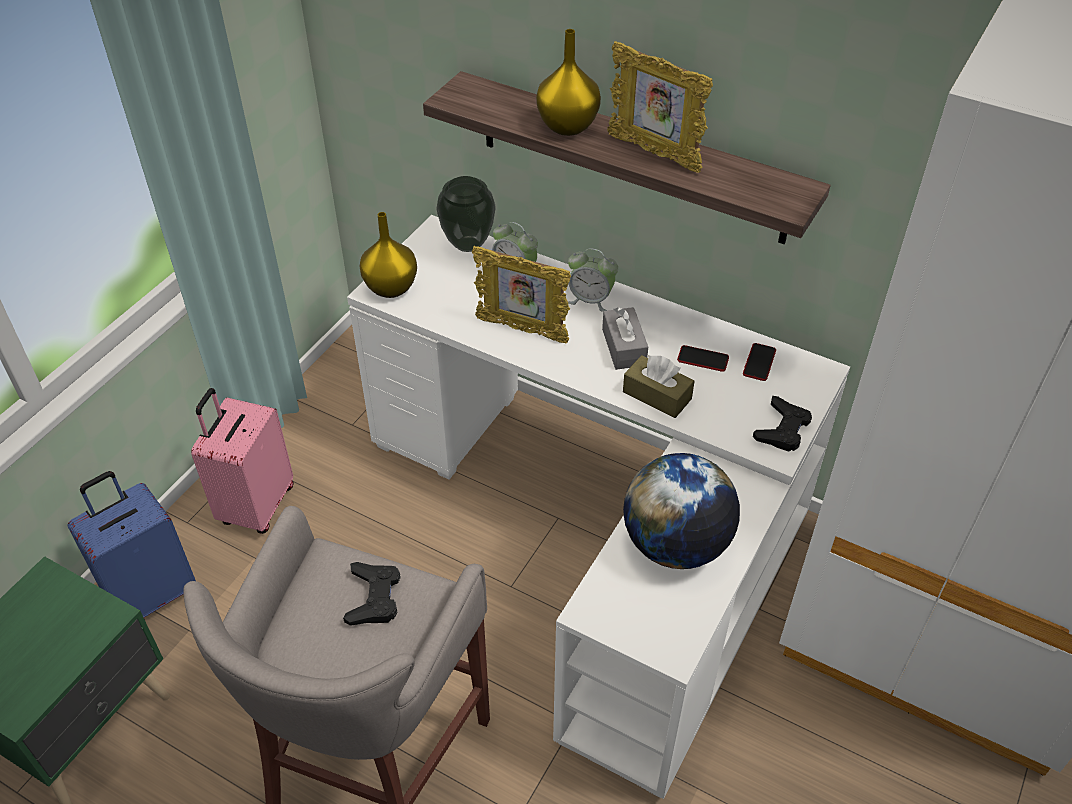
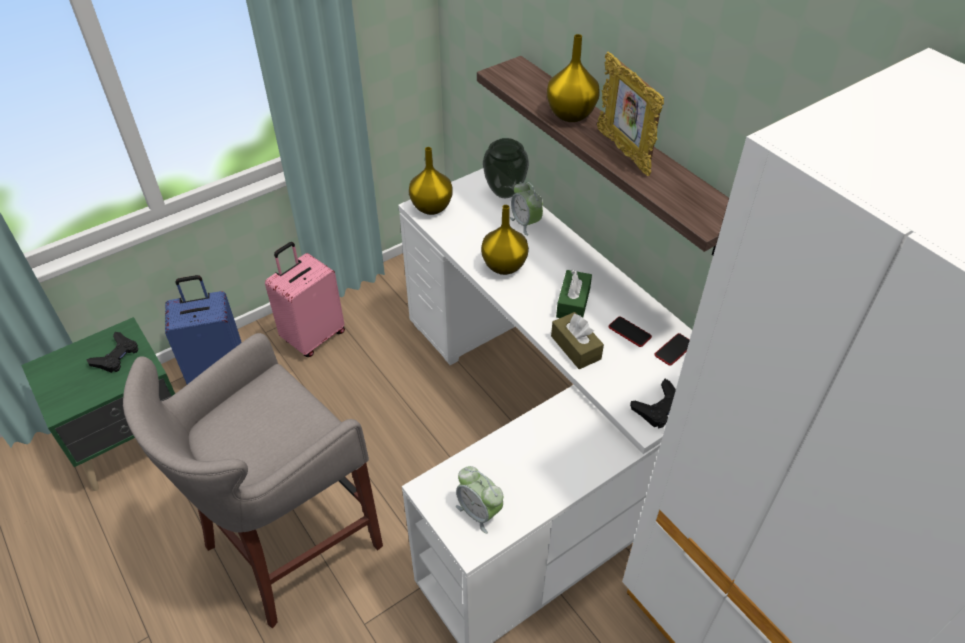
camera: 25 degrees right, 0 degrees up
black game controller [343,562,400,626] -> black game controller moved to [86,332,138,373]
picture frame [472,246,571,344] -> yellow vase [481,205,529,275]
alarm clock [568,248,618,312] -> alarm clock moved to [456,466,503,534]
grey tissue box [602,307,648,370] -> green tissue box [556,269,592,318]
globe [623,453,740,569] -> none

